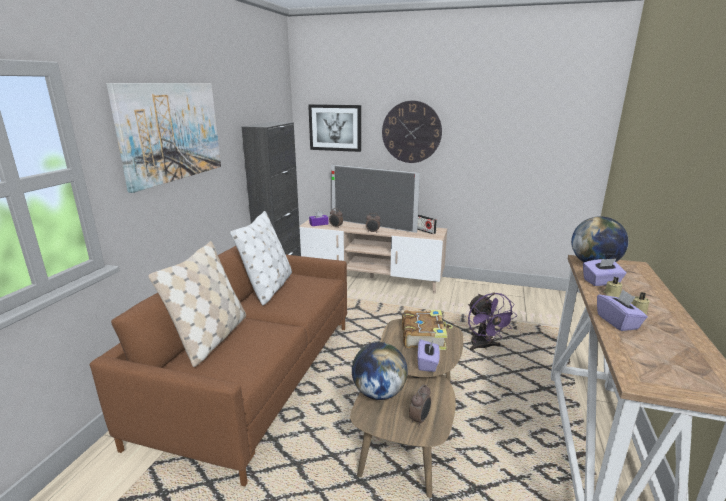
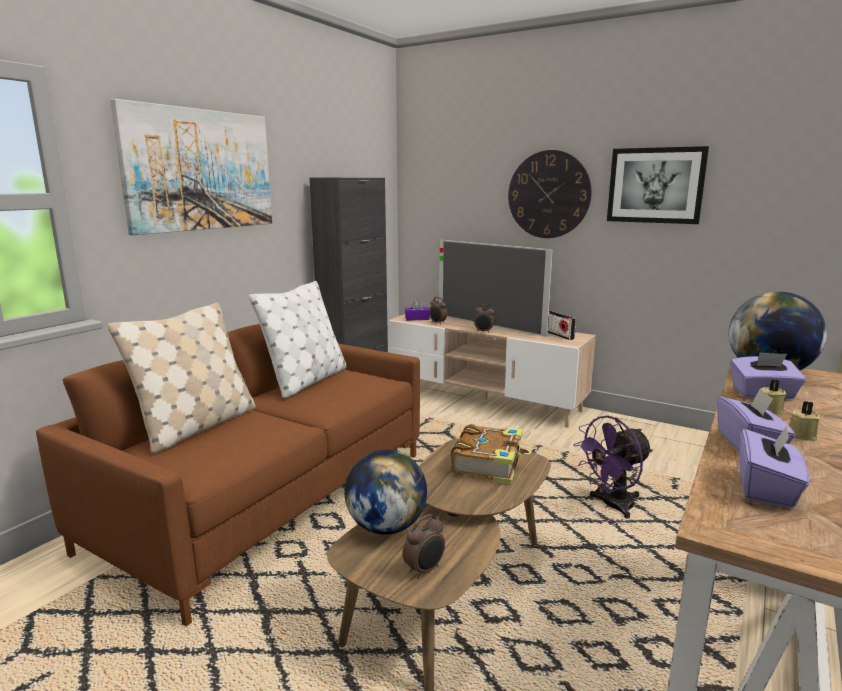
camera: 15 degrees right, 5 degrees down
picture [308,104,361,152] -> picture moved to [607,146,709,224]
purple tissue box [417,339,440,372] -> purple tissue box moved to [739,426,809,508]
purple fan [468,293,518,351] -> purple fan turned 60 degrees clockwise [574,416,653,519]

